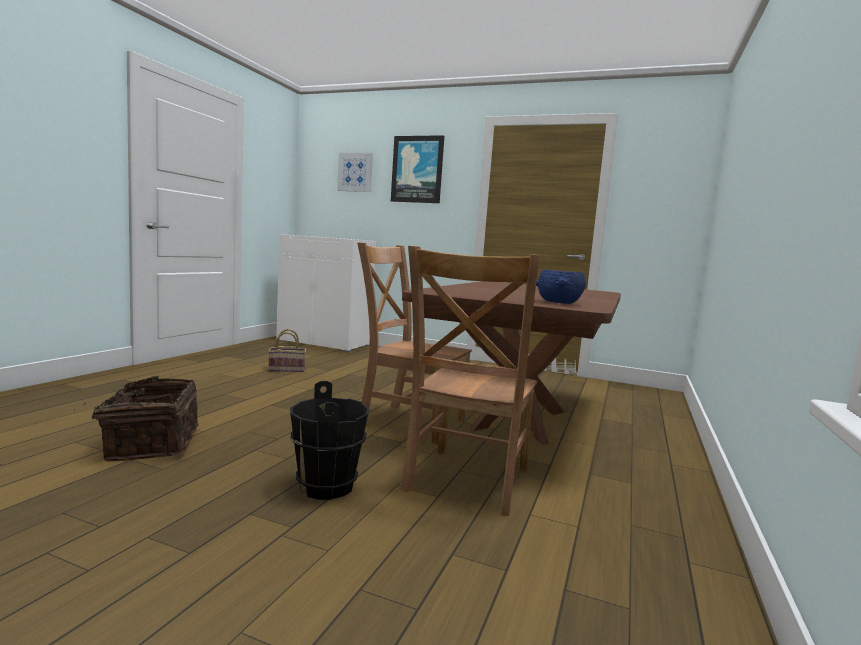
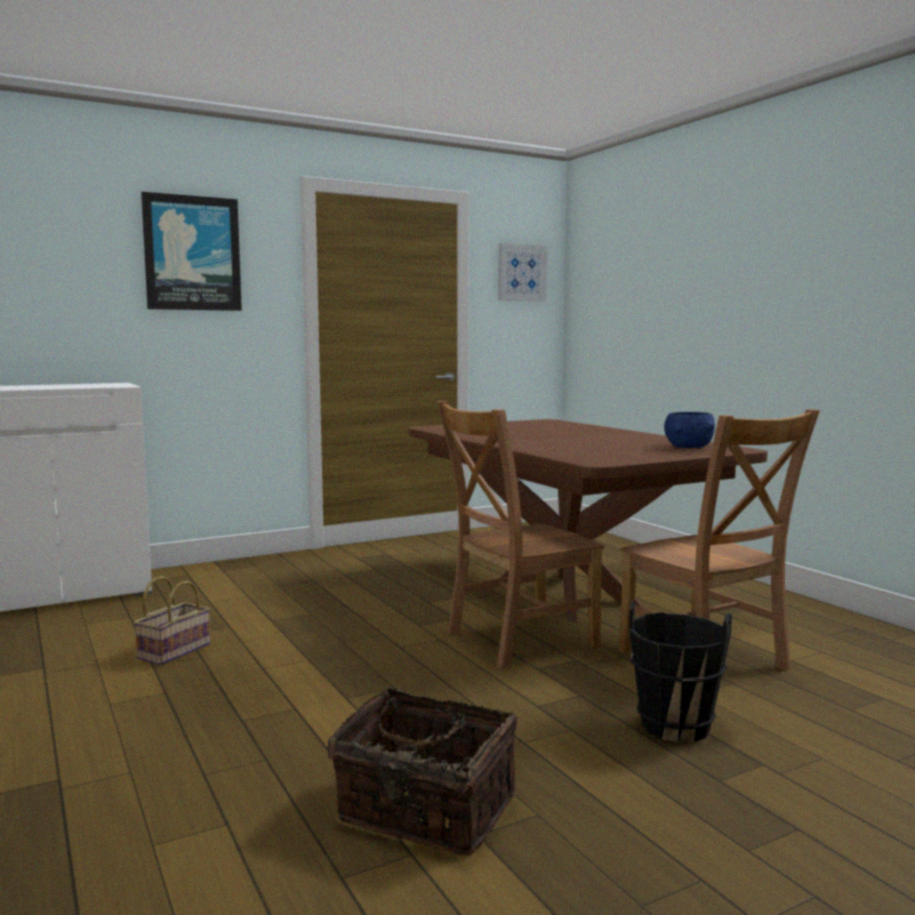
camera: 50 degrees left, 0 degrees up
picture [337,153,373,192] -> picture moved to [498,243,547,302]

